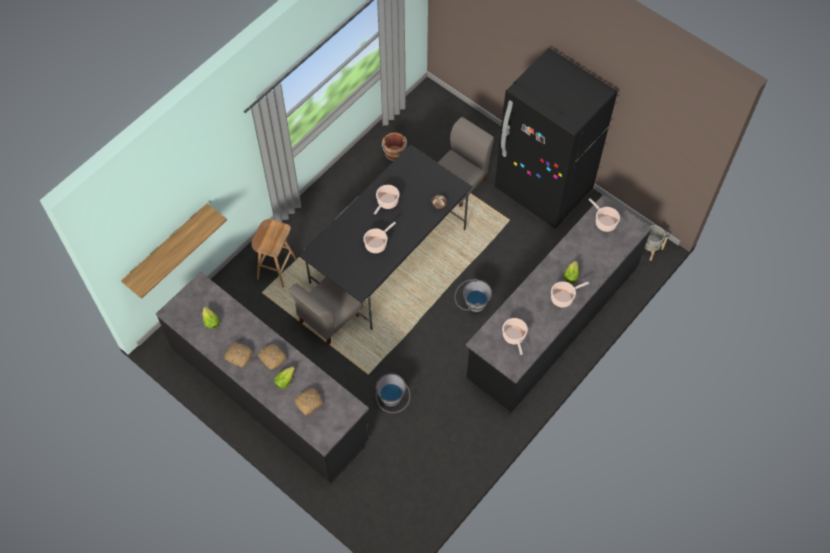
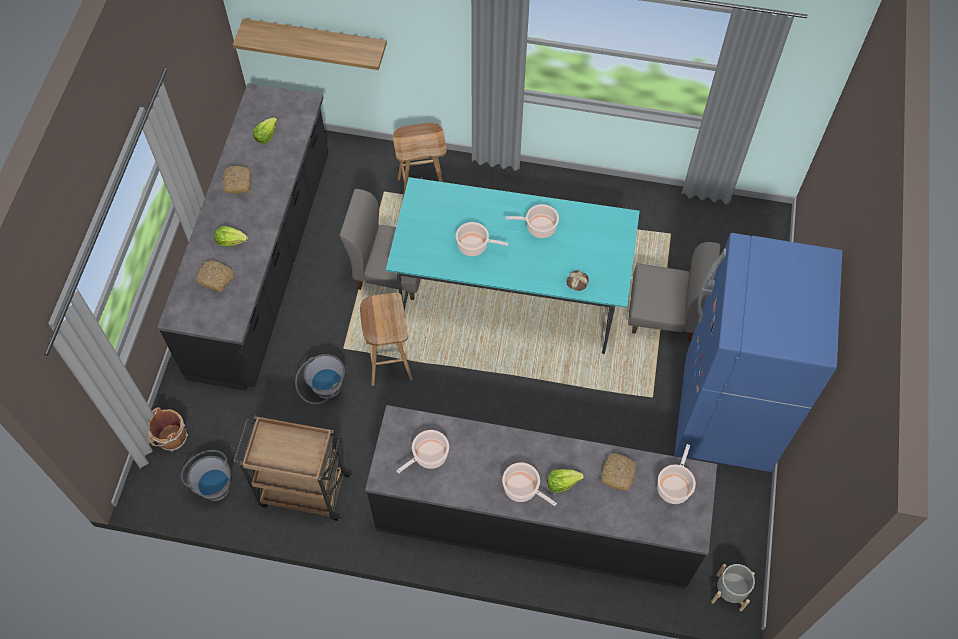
camera: 60 degrees right, 0 degrees up
bread [258,344,286,370] -> bread moved to [601,453,636,491]
black dining table [299,144,472,330] -> turquoise dining table [386,177,640,354]
brown bucket [382,133,407,161] -> brown bucket moved to [147,407,188,452]
grey bucket [454,279,492,312] -> grey bucket moved to [181,450,231,501]
black fridge [495,48,617,229] -> blue fridge [674,233,842,472]
none -> brown cart [233,416,352,521]
none -> brown stool [360,292,413,386]

